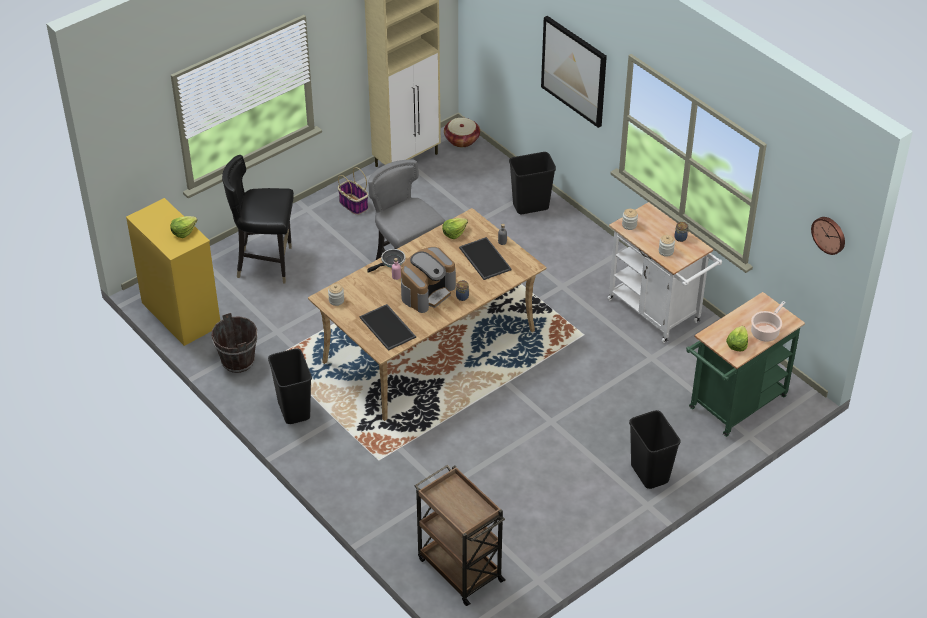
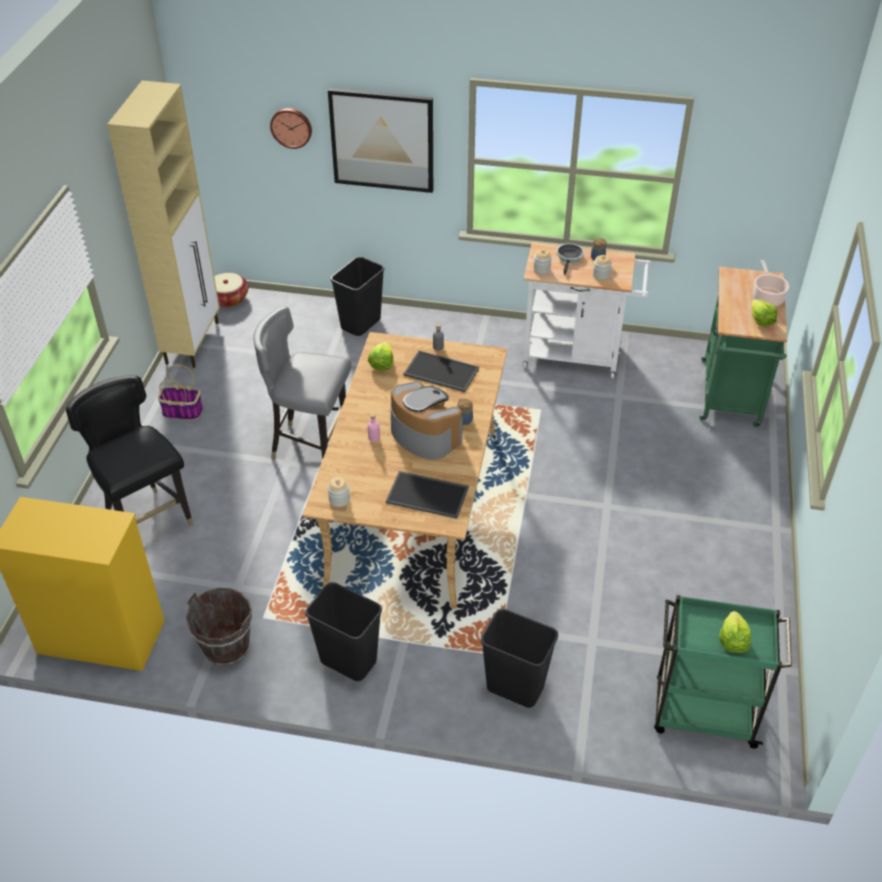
camera: 40 degrees left, 0 degrees up
lettuce [170,216,197,238] -> lettuce moved to [719,611,751,653]
black chair [222,155,294,283] -> black chair turned 90 degrees clockwise [66,375,194,526]
frying pan [367,249,406,273] -> frying pan moved to [557,243,584,275]
coffee machine [401,247,456,313] -> coffee machine turned 45 degrees counterclockwise [390,381,463,460]
brown cart [414,465,505,606] -> green cart [654,595,792,749]
black trash can [629,410,681,489] -> black trash can moved to [481,609,558,708]
wall clock [811,217,845,255] -> wall clock moved to [270,108,312,149]

